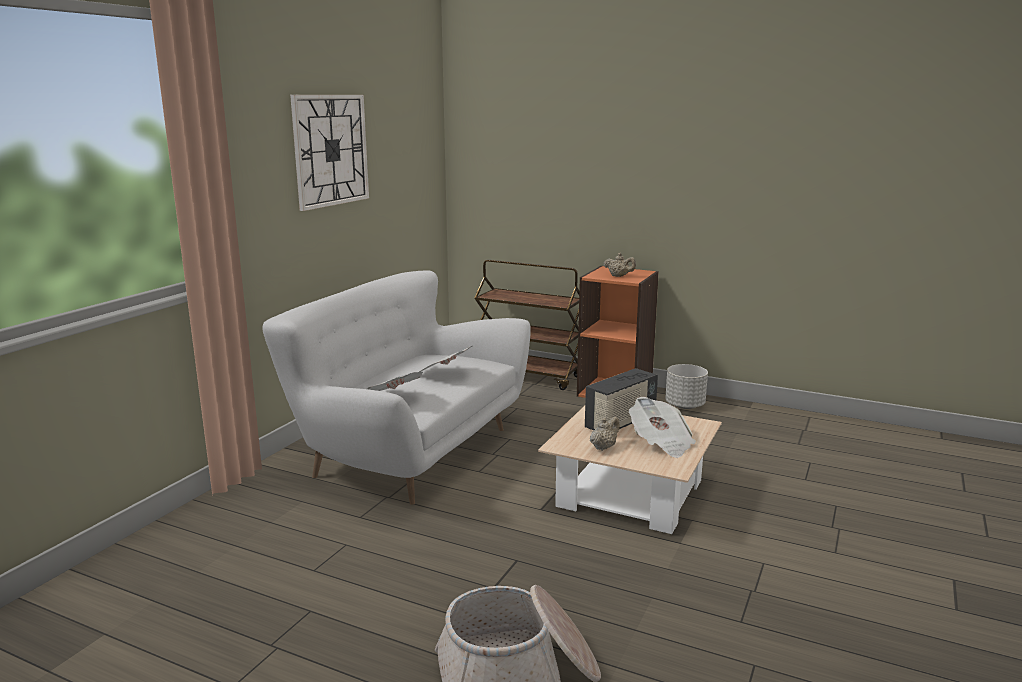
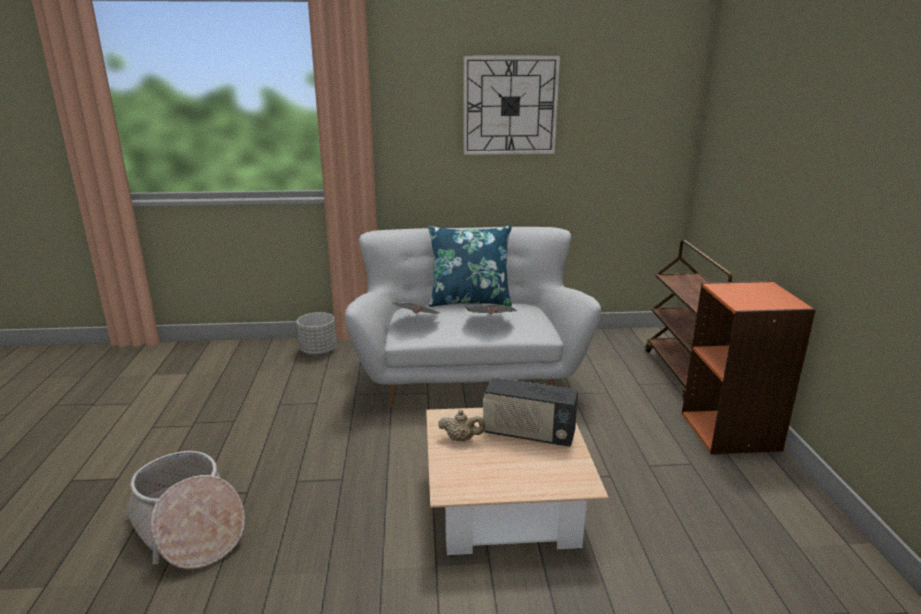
camera: 60 degrees right, 5 degrees up
beige teapot [604,253,636,277] -> none
newspaper [629,397,696,458] -> none
grey planter [665,364,708,409] -> grey planter moved to [297,312,337,355]
none -> blue pillow [428,226,512,307]

